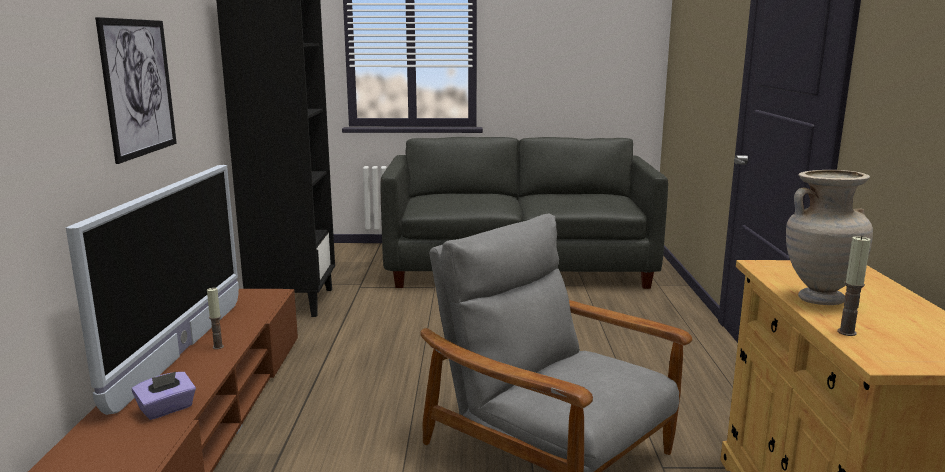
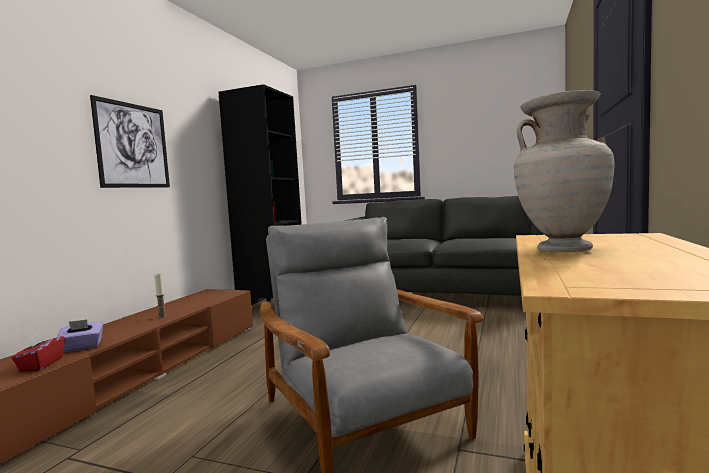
camera: 20 degrees right, 10 degrees down
television [66,165,239,415] -> none
candle [838,235,871,336] -> none
none -> red tissue box [11,331,65,372]

